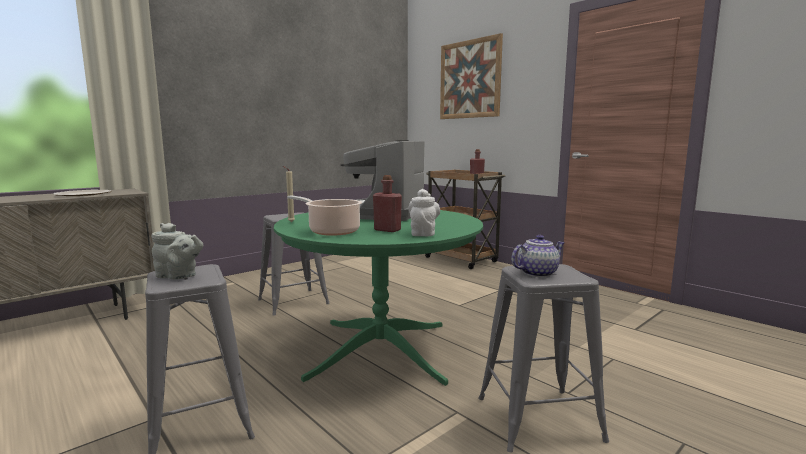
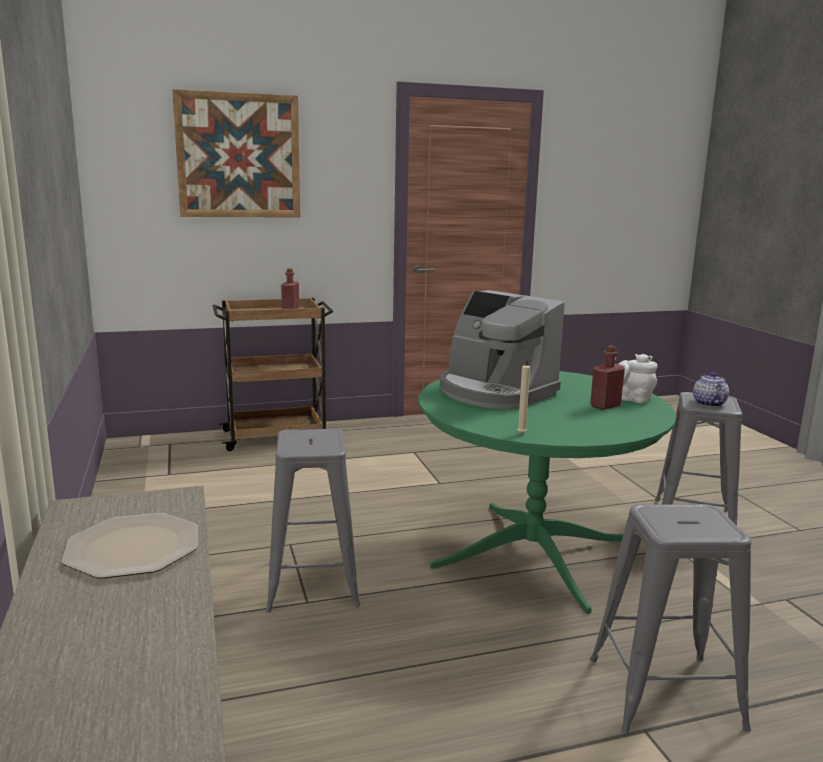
camera: 65 degrees left, 5 degrees up
grey teapot [152,223,203,280] -> none
cooking pot [287,196,362,236] -> none

